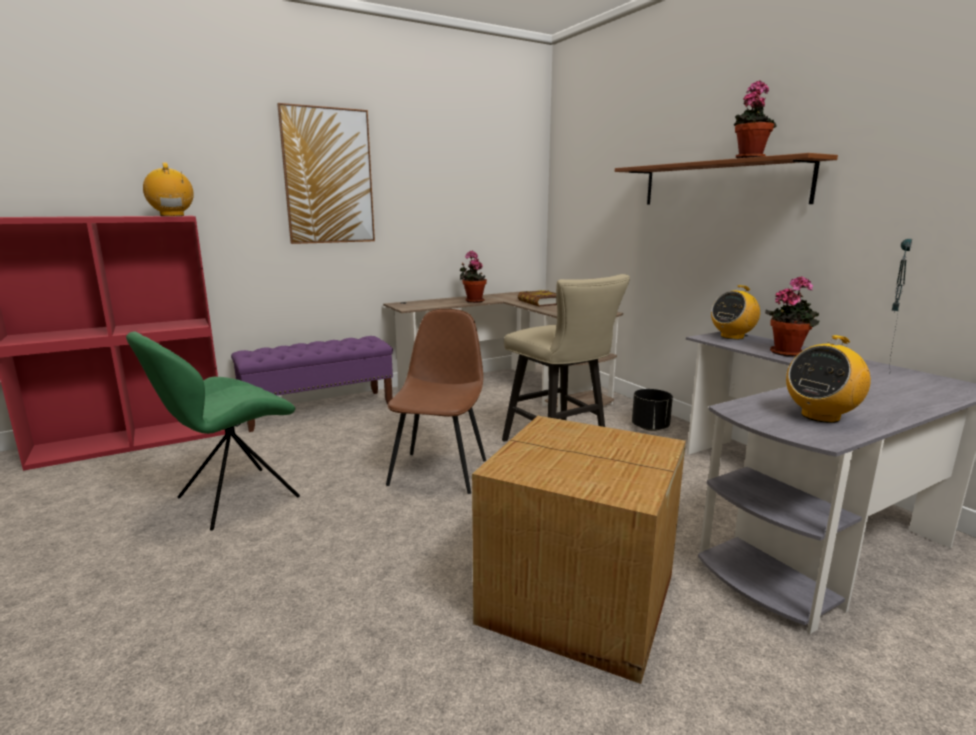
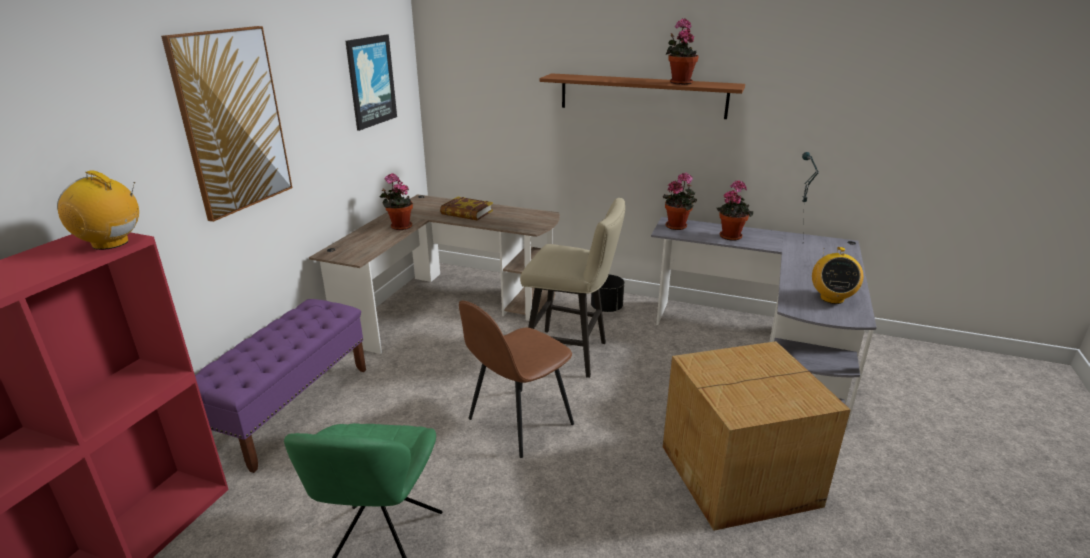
camera: 40 degrees left, 10 degrees up
brown chair [386,309,486,494] -> brown chair turned 105 degrees counterclockwise [459,301,574,458]
radio [711,285,760,339] -> potted plant [663,173,697,230]
none -> picture [345,35,397,131]

